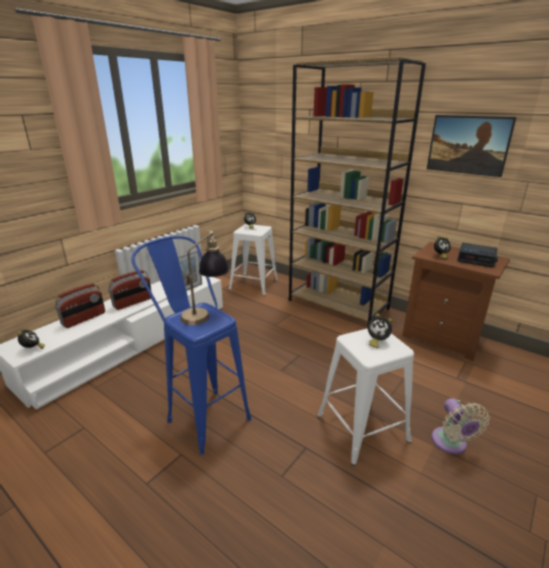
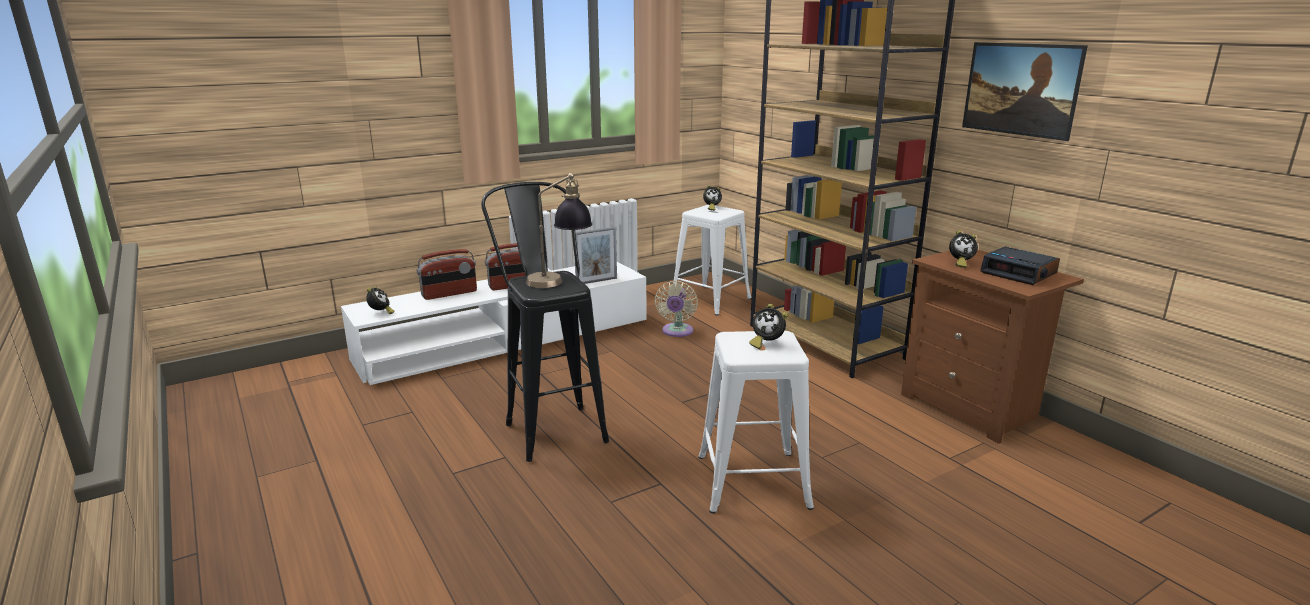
camera: 20 degrees right, 5 degrees down
blue stool [132,236,252,455] -> black stool [481,182,609,462]
beige fan [432,398,489,454] -> beige fan moved to [655,281,698,337]

